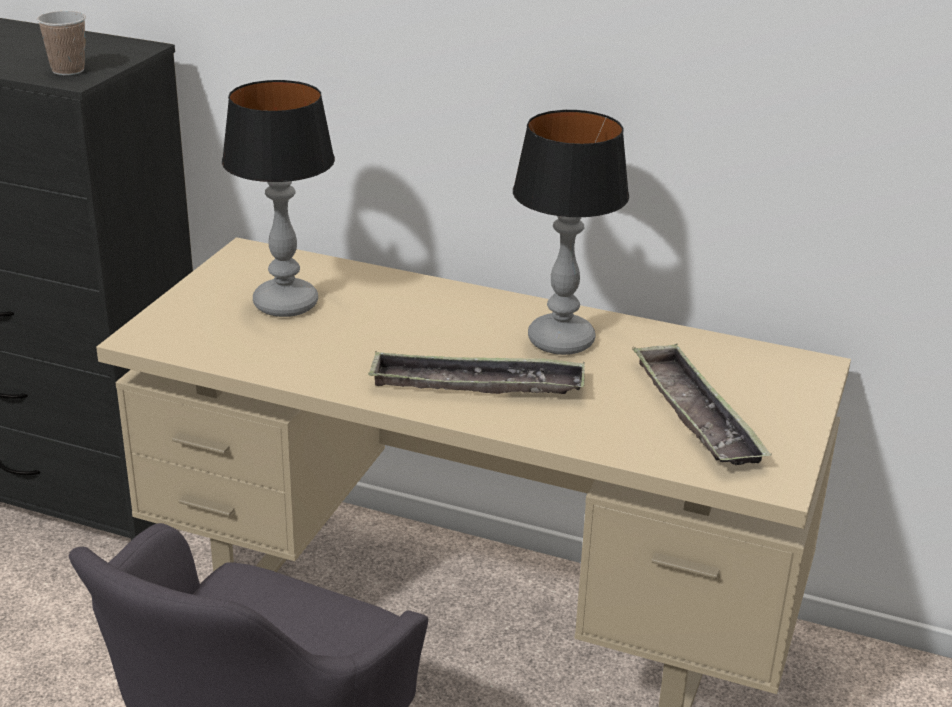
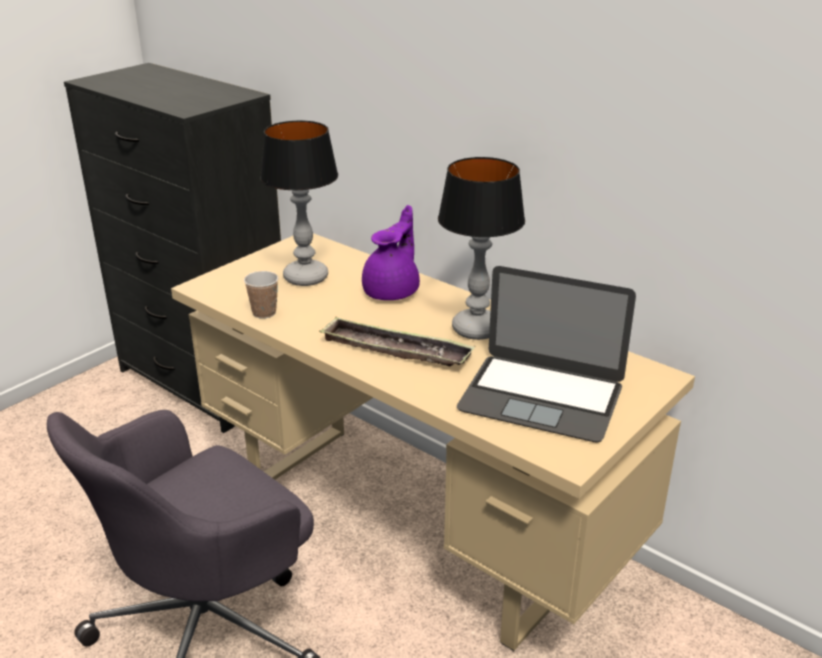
camera: 20 degrees right, 0 degrees up
cup [37,11,86,75] -> cup moved to [244,271,279,319]
tray [632,343,772,465] -> laptop [457,266,636,442]
none -> purple teapot [362,205,420,300]

